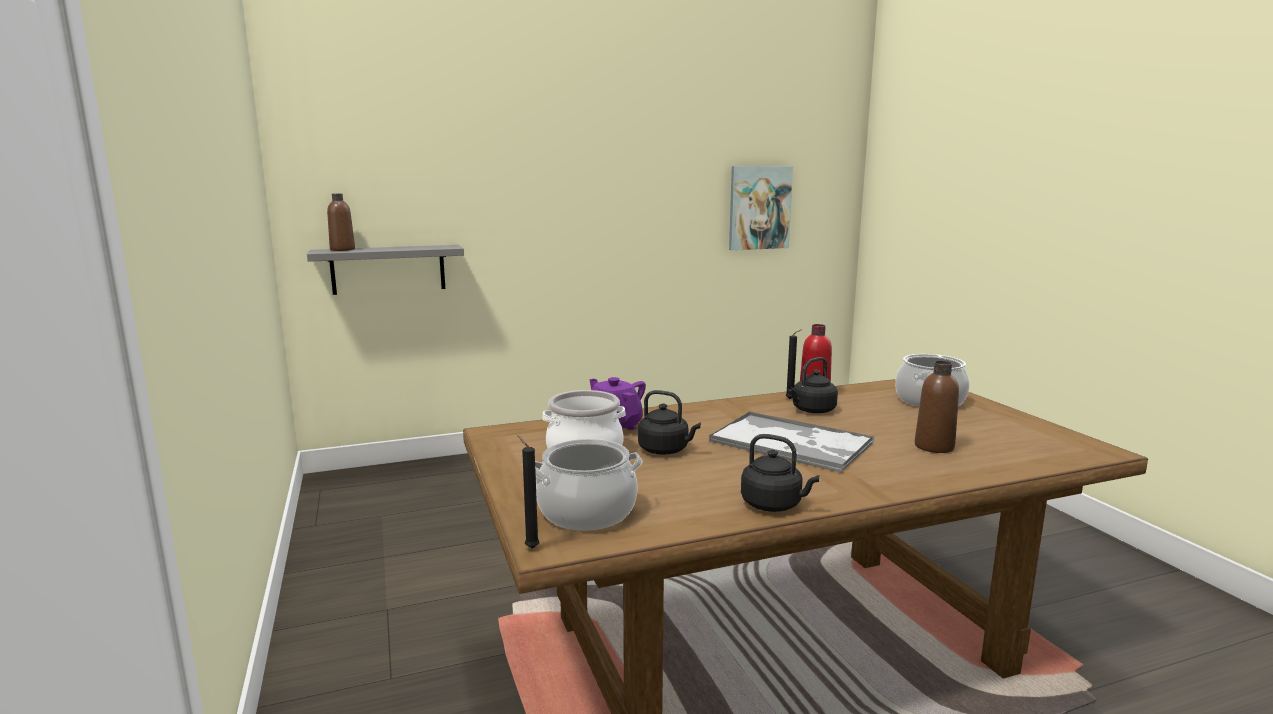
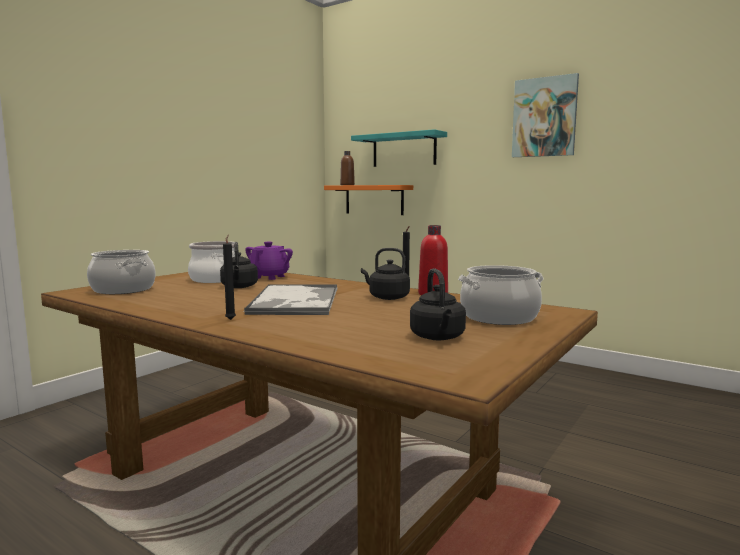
camera: 55 degrees right, 5 degrees down
grey shelf [307,245,464,295] -> orange shelf [324,185,413,215]
black candle [517,435,539,549] -> black candle moved to [223,235,236,320]
picture [729,166,793,250] -> picture moved to [512,73,579,157]
black kettle [741,434,819,512] -> black kettle moved to [410,268,466,340]
brown bottle [915,361,959,453] -> none
none -> turquoise shelf [351,129,447,167]

